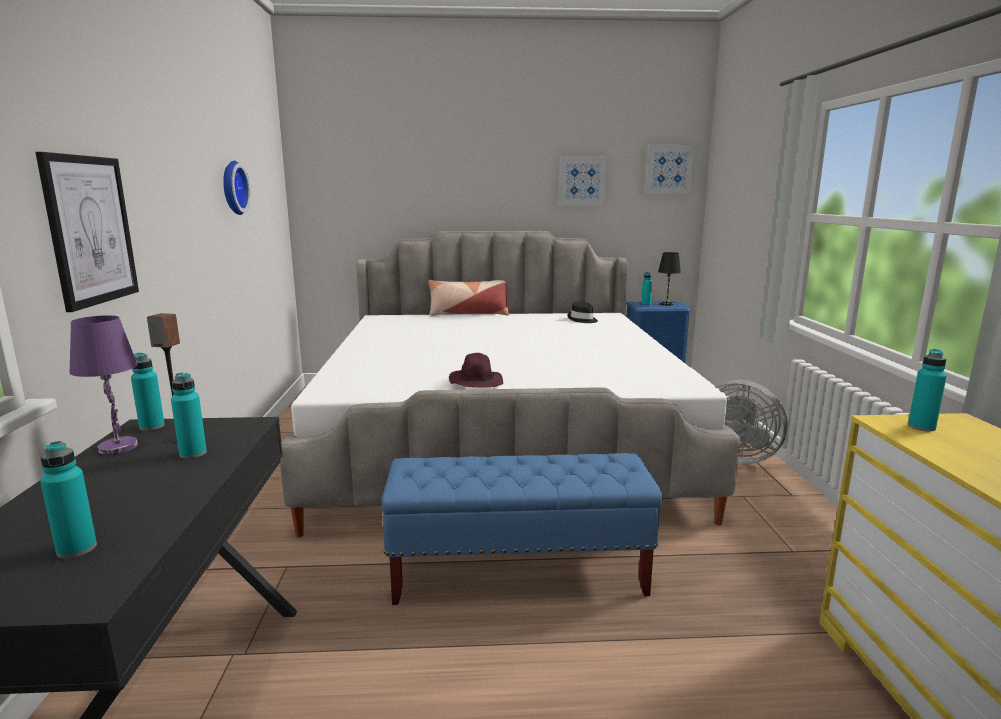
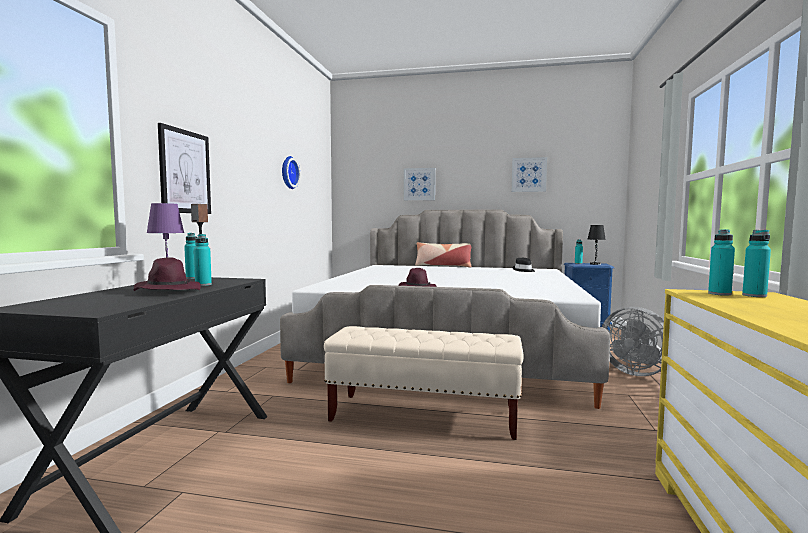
camera: 15 degrees right, 10 degrees down
turquoise bottle [40,441,97,559] -> turquoise bottle moved to [742,230,771,297]
blue bench [382,453,663,605] -> beige bench [324,326,524,440]
picture [645,145,695,193] -> picture moved to [404,168,435,200]
none -> purple hat [134,257,201,291]

